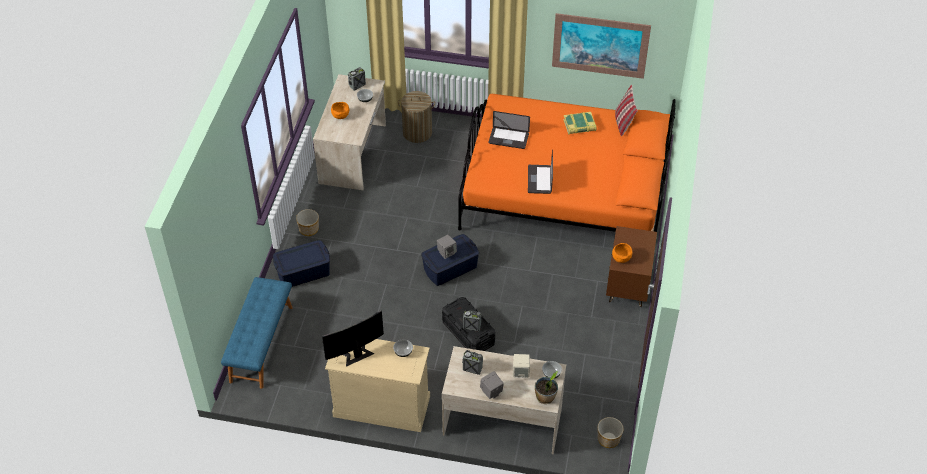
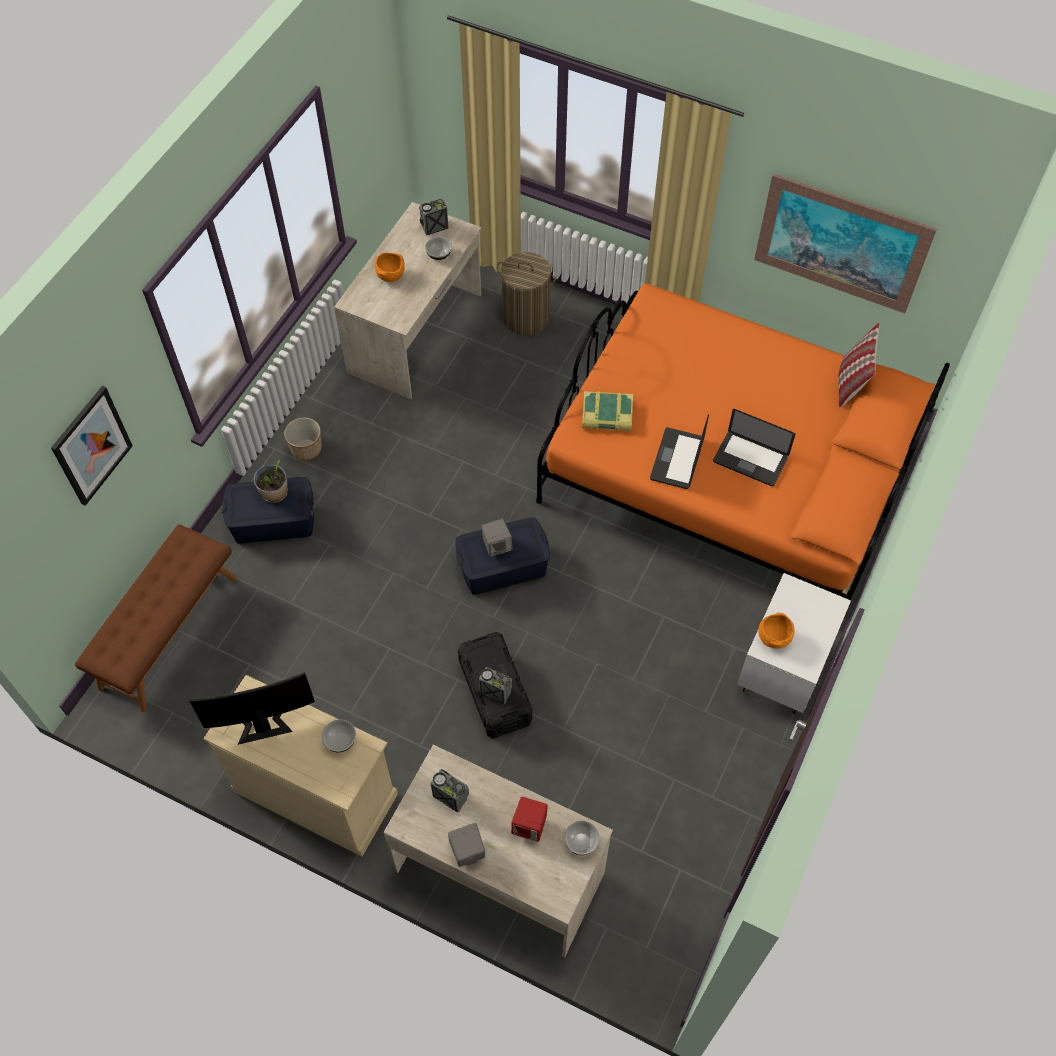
camera: 15 degrees right, 10 degrees up
blue bench [221,277,293,389] -> brown bench [75,524,237,712]
laptop [489,111,530,149] -> laptop moved to [713,409,795,486]
beige speaker [513,354,530,378] -> red speaker [511,797,548,842]
potted plant [535,371,558,404] -> potted plant moved to [254,460,288,503]
book [563,112,596,134] -> book moved to [582,391,633,432]
planter [598,417,623,448] -> none
brown nightstand [606,226,657,307] -> white nightstand [737,573,851,714]
none -> picture [51,386,133,506]

